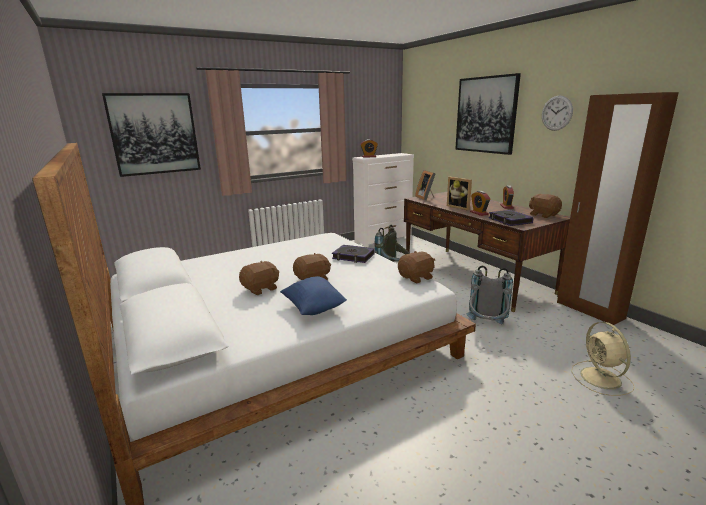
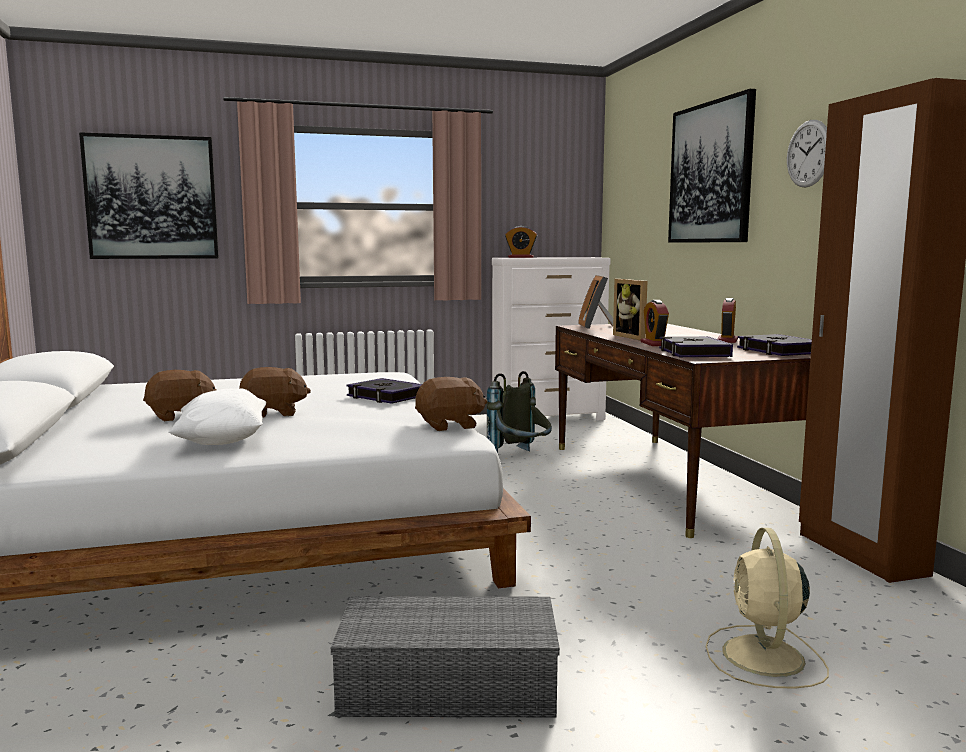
camera: 15 degrees right, 10 degrees down
blue pillow [280,276,347,315] -> white pillow [168,388,266,445]
grey backpack [467,266,513,324] -> none
brown plush toy [529,194,562,218] -> book [737,334,812,356]
none -> grey storage box [331,596,560,717]

